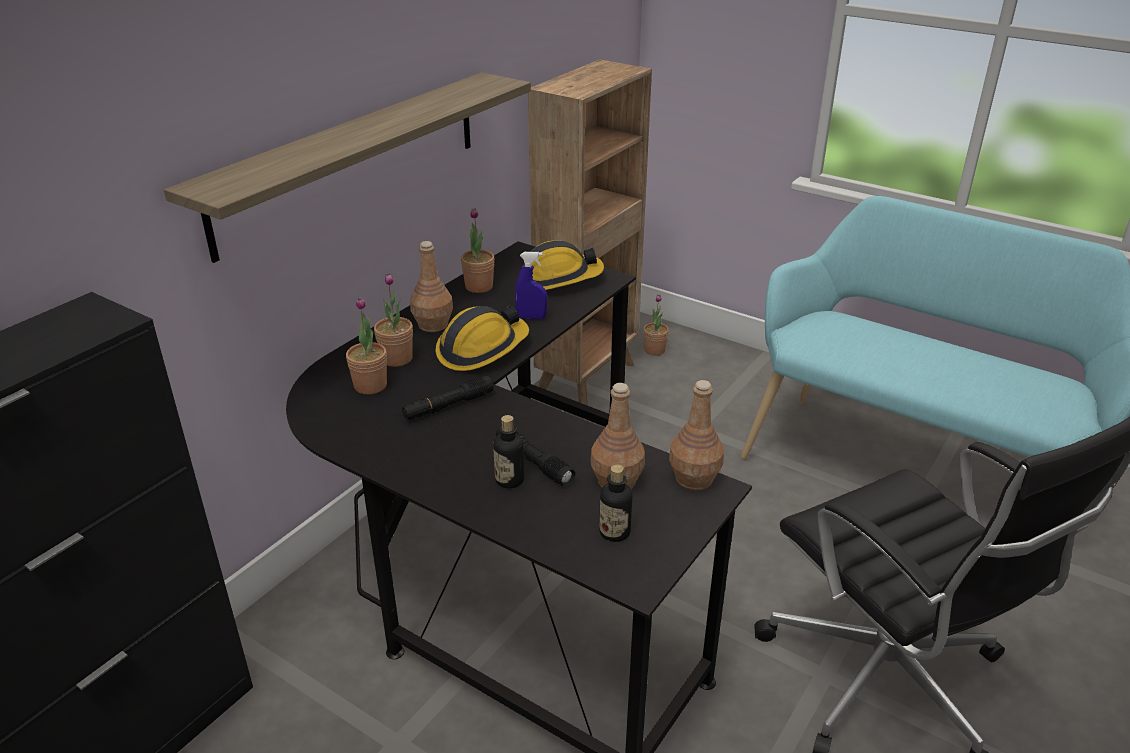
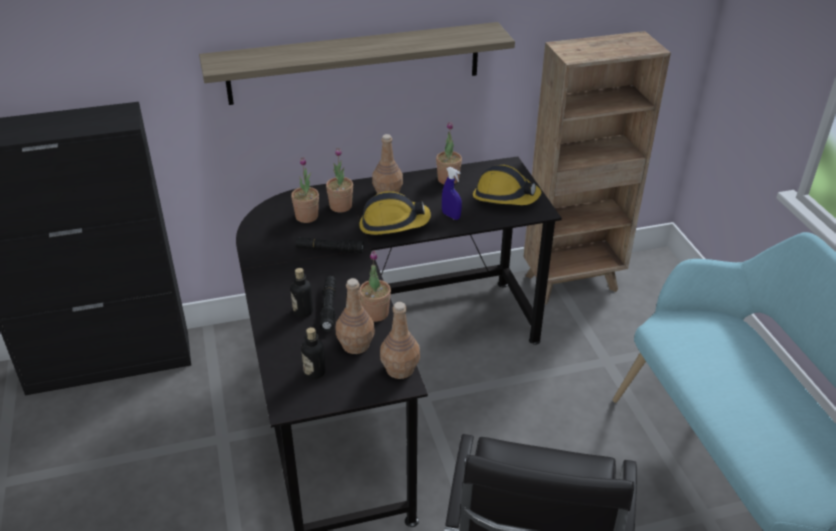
camera: 40 degrees right, 5 degrees up
potted plant [643,294,669,356] -> potted plant moved to [359,250,391,322]

